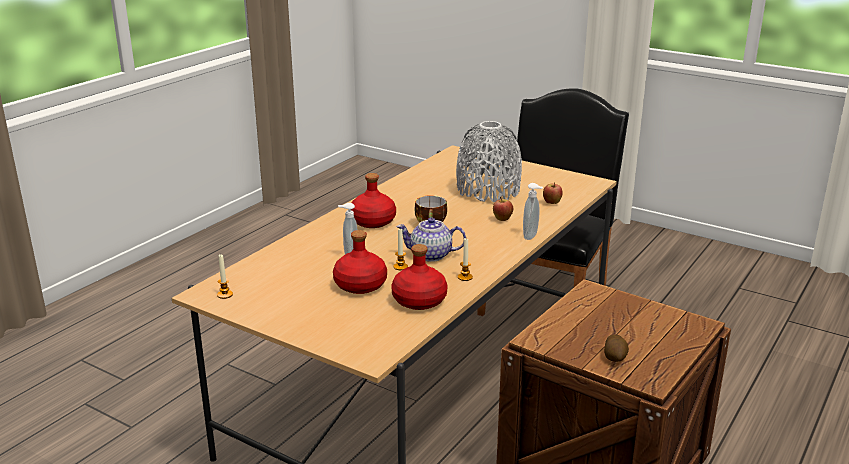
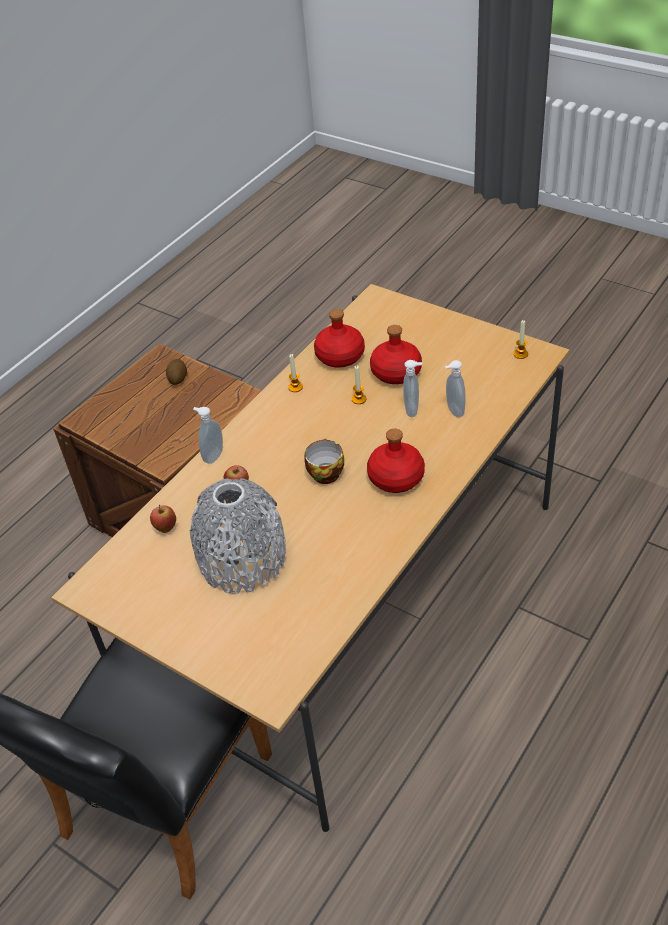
camera: 175 degrees left, 20 degrees up
teapot [397,218,466,262] -> none
none -> soap dispenser [445,360,466,418]

